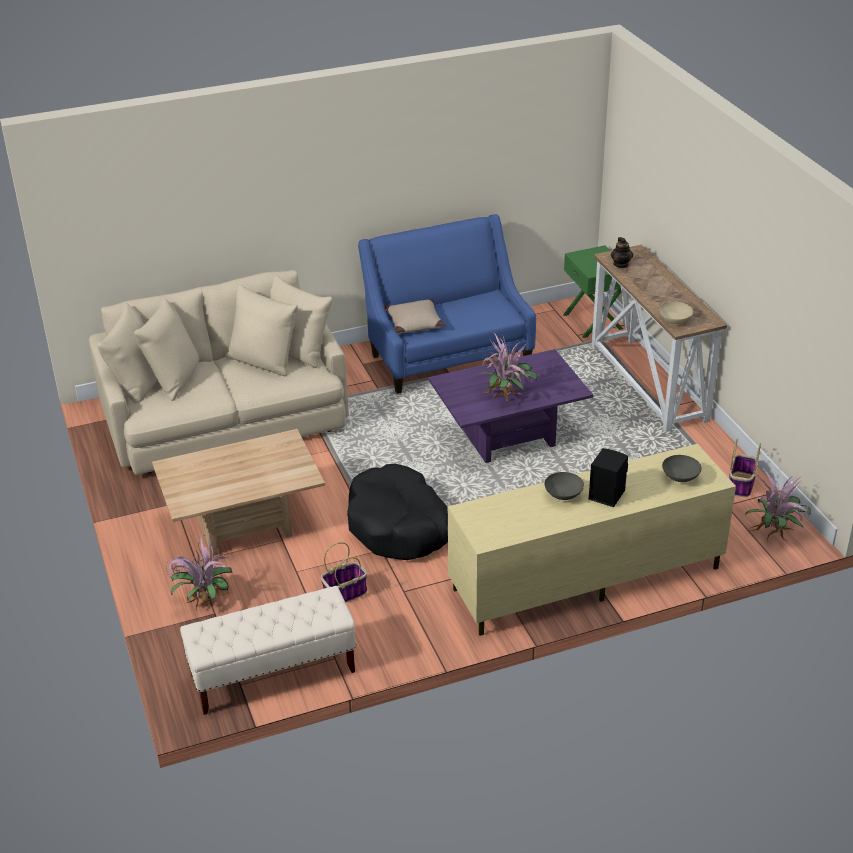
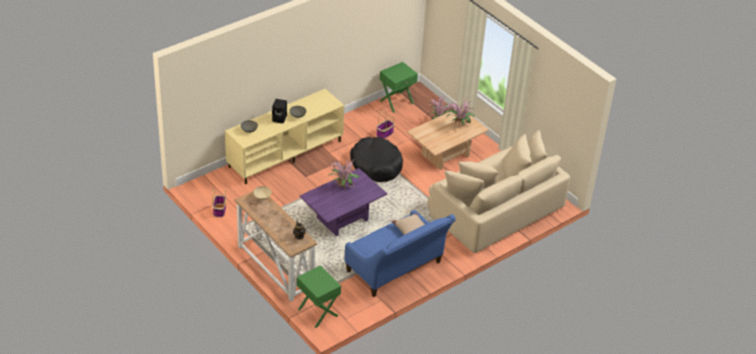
camera: 160 degrees right, 5 degrees up
beige bench [180,586,356,715] -> green nightstand [380,62,418,113]
potted plant [745,467,811,543] -> potted plant moved to [446,98,475,128]

